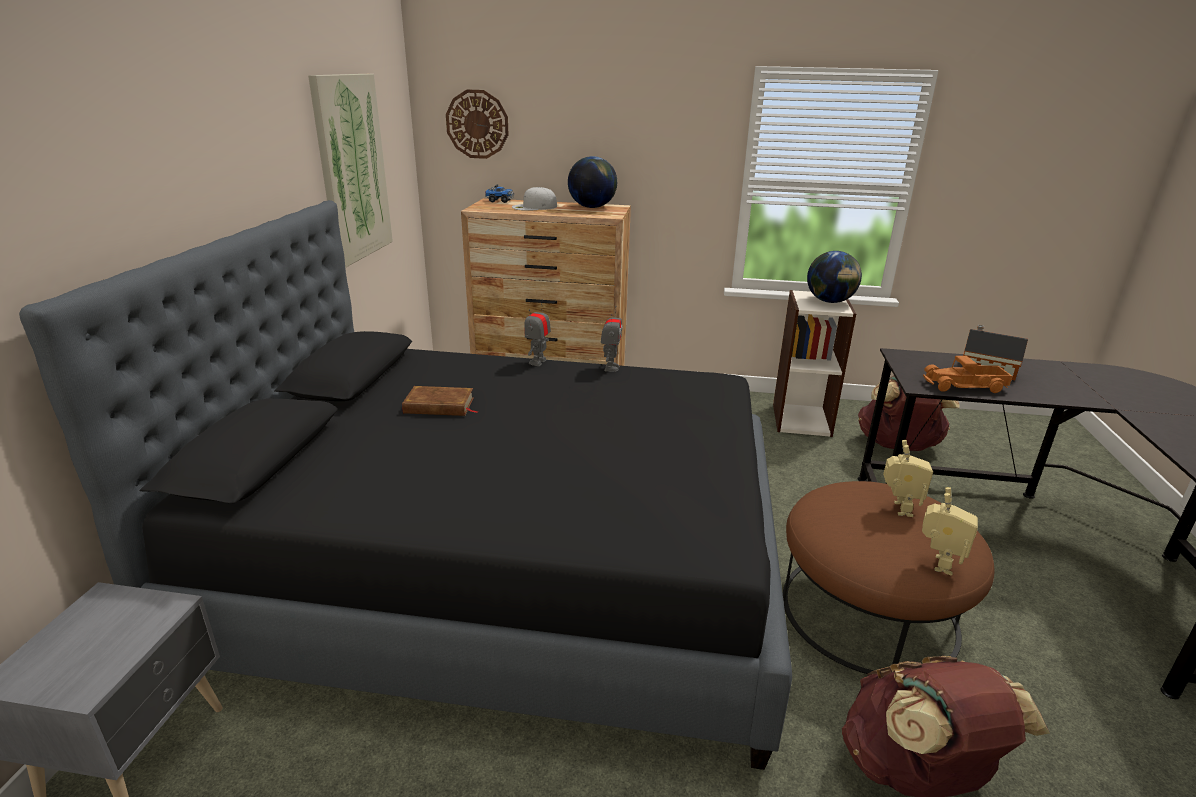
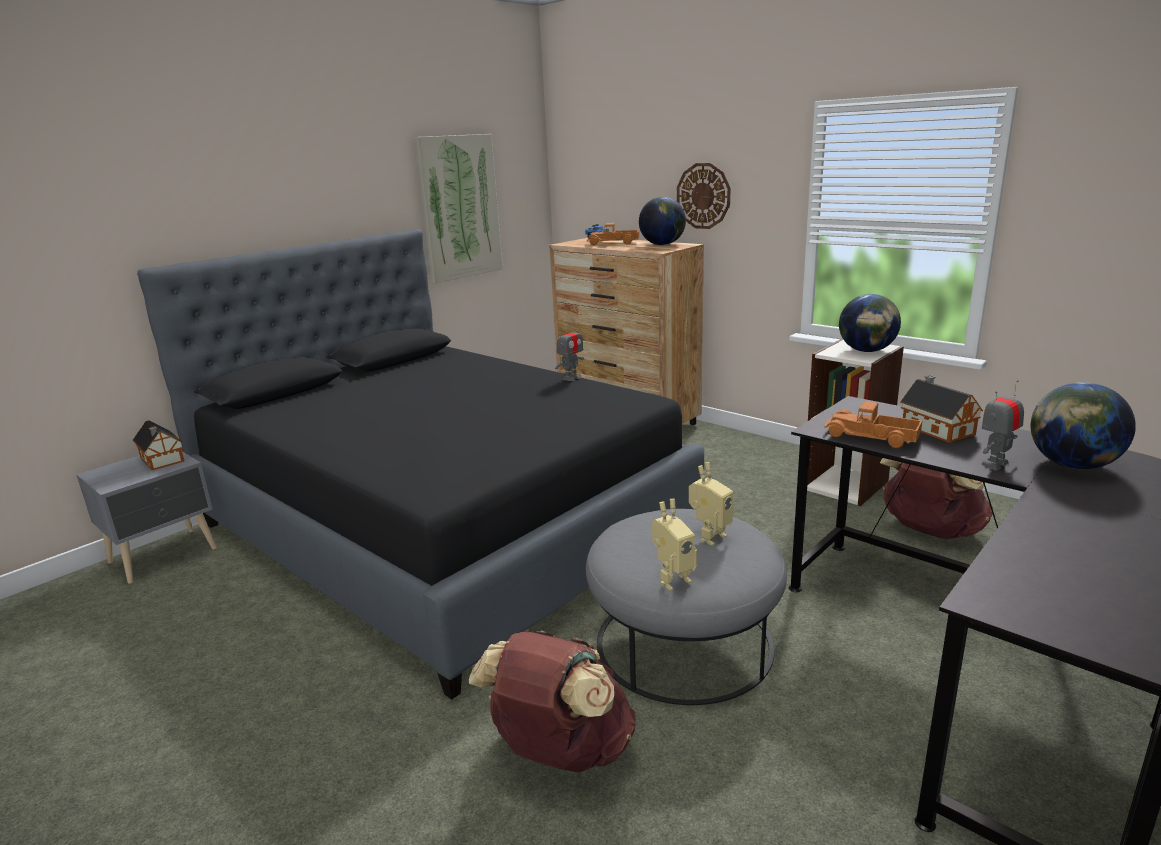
camera: 35 degrees right, 5 degrees down
brown book [402,386,479,416] -> none
wall clock [446,90,509,159] -> wall clock moved to [677,163,731,229]
white cap [512,187,557,211] -> toy truck [587,223,639,245]
toy robot [524,299,551,366] -> toy robot moved to [981,380,1024,471]
brown ottoman [783,481,994,674] -> grey ottoman [586,509,787,705]
none -> toy house [133,420,184,470]
none -> globe [1031,382,1136,469]

